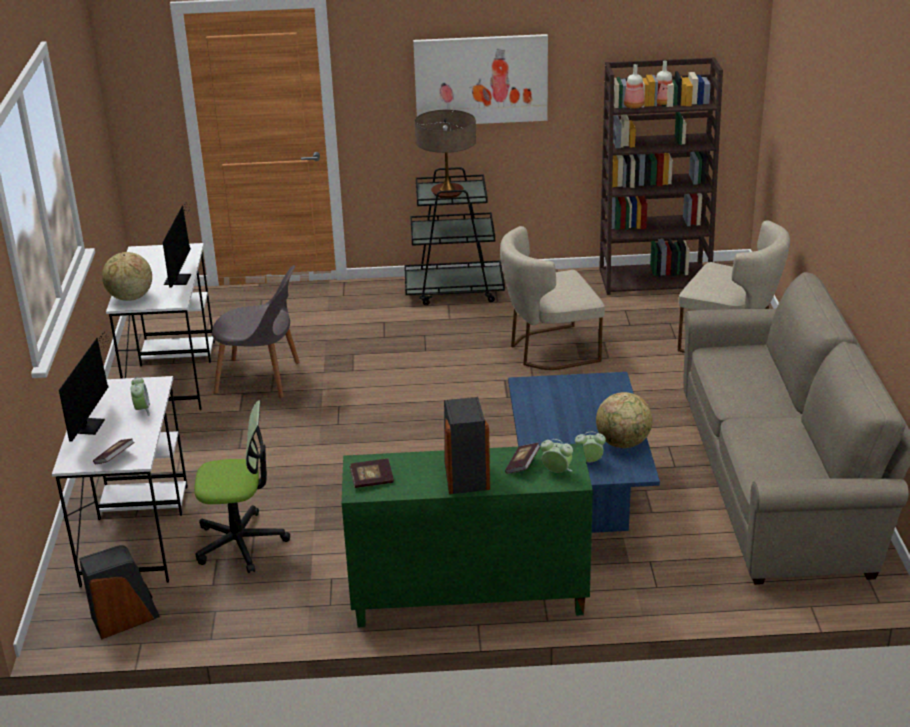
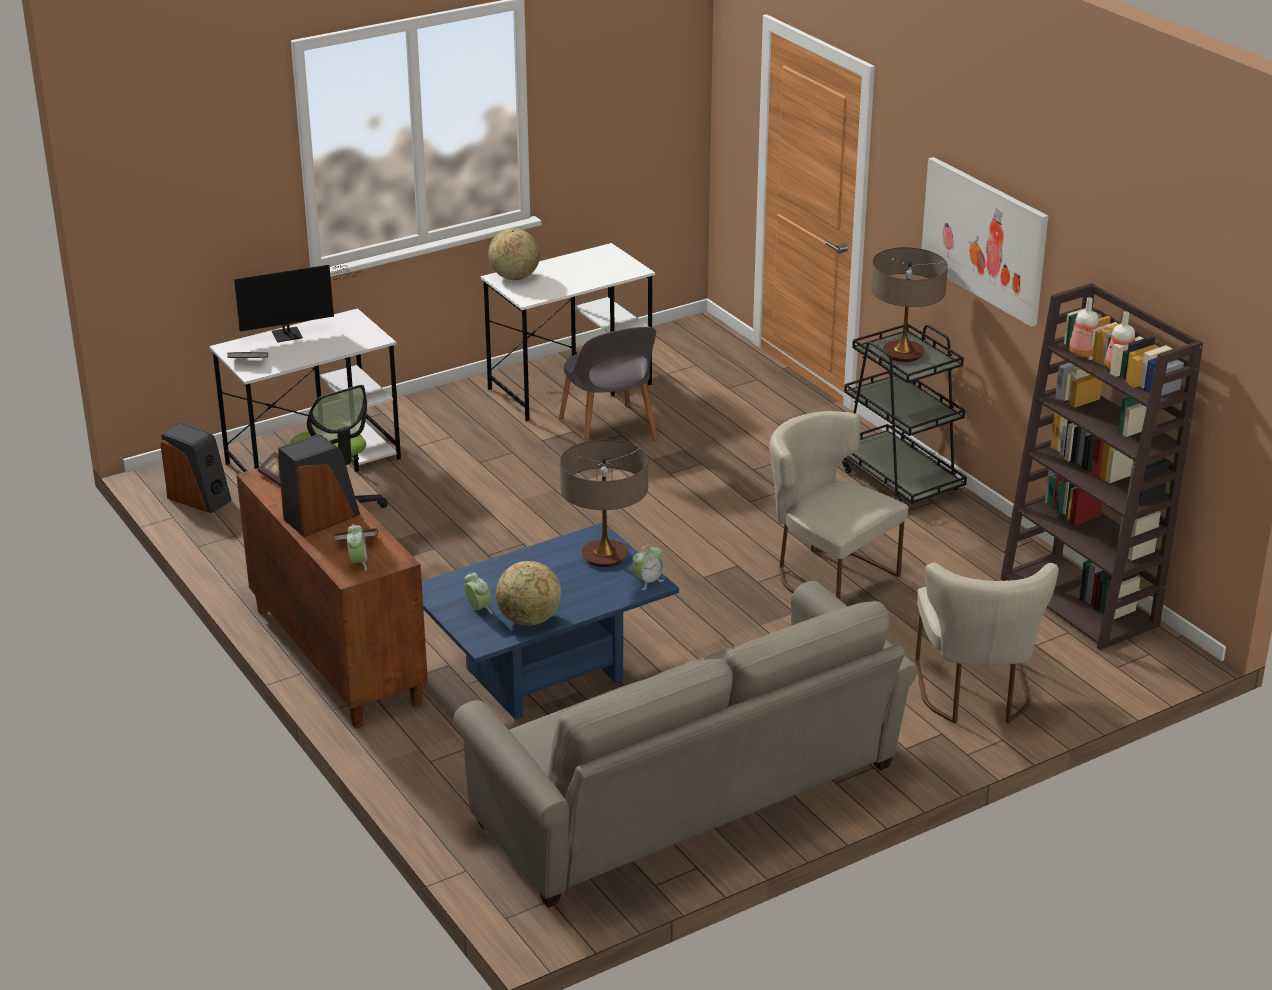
camera: 60 degrees right, 0 degrees up
alarm clock [131,377,150,416] -> alarm clock moved to [633,545,664,590]
monitor [163,201,191,288] -> none
green cabinet [342,443,593,627] -> brown cabinet [236,468,428,728]
none -> table lamp [560,440,648,567]

